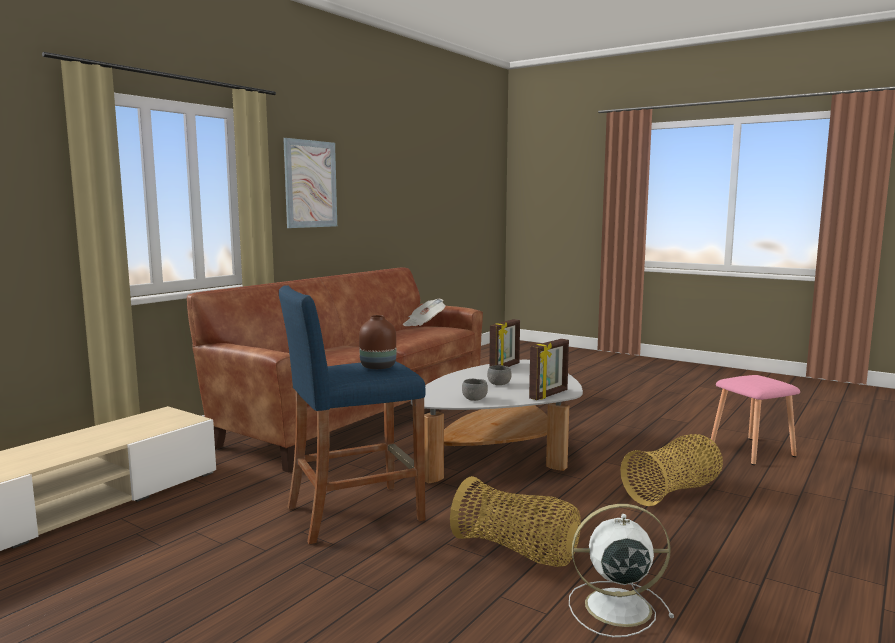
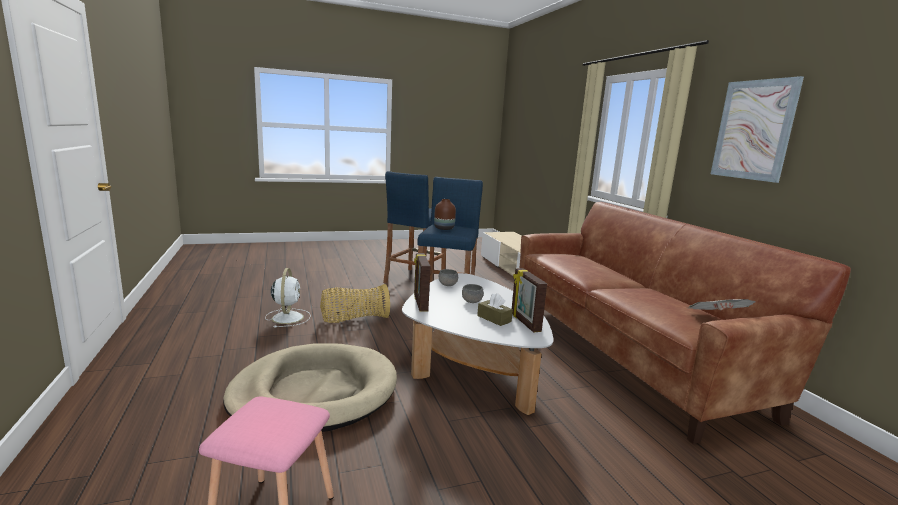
camera: 125 degrees right, 5 degrees up
white fan [569,504,674,637] -> white fan turned 45 degrees counterclockwise [265,268,311,328]
basket [620,434,723,506] -> beige dog bed [223,343,397,432]
none -> blue stool [383,171,446,284]
none -> brown tissue box [477,293,513,326]

